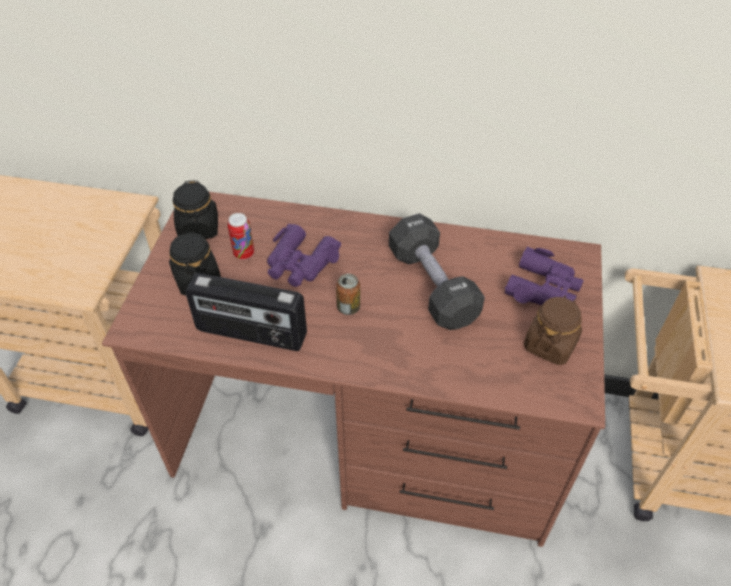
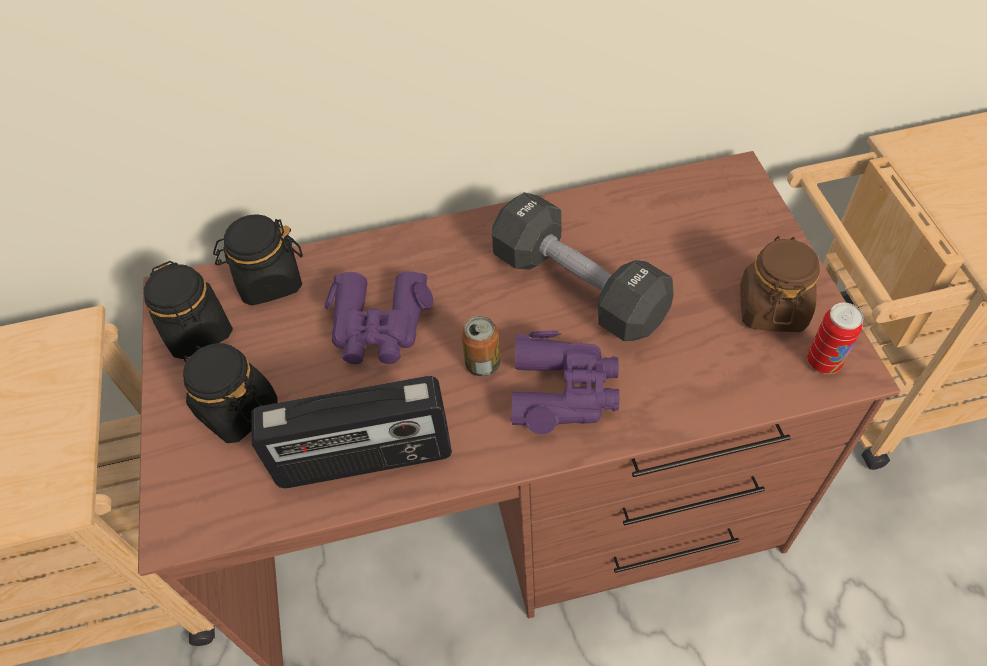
camera: 20 degrees left, 5 degrees up
can [228,213,254,260] -> can moved to [807,302,863,374]
purple binoculars [505,247,584,305] -> purple binoculars moved to [510,331,619,434]
none -> black jar [213,214,303,306]

